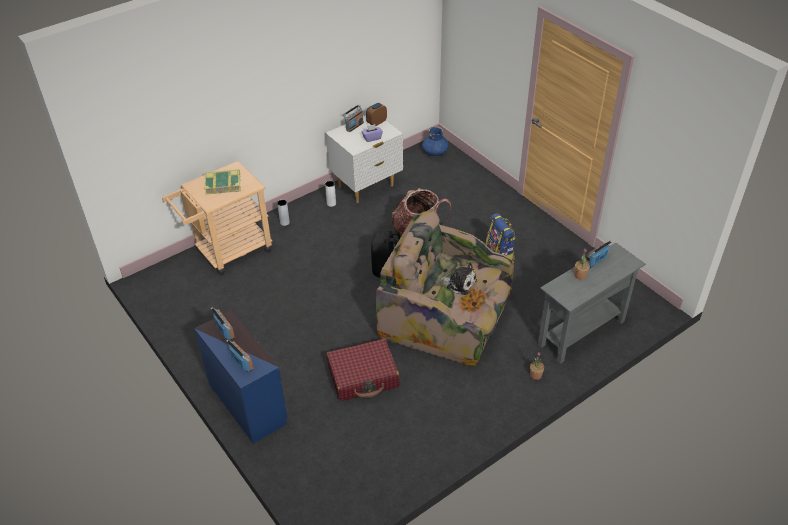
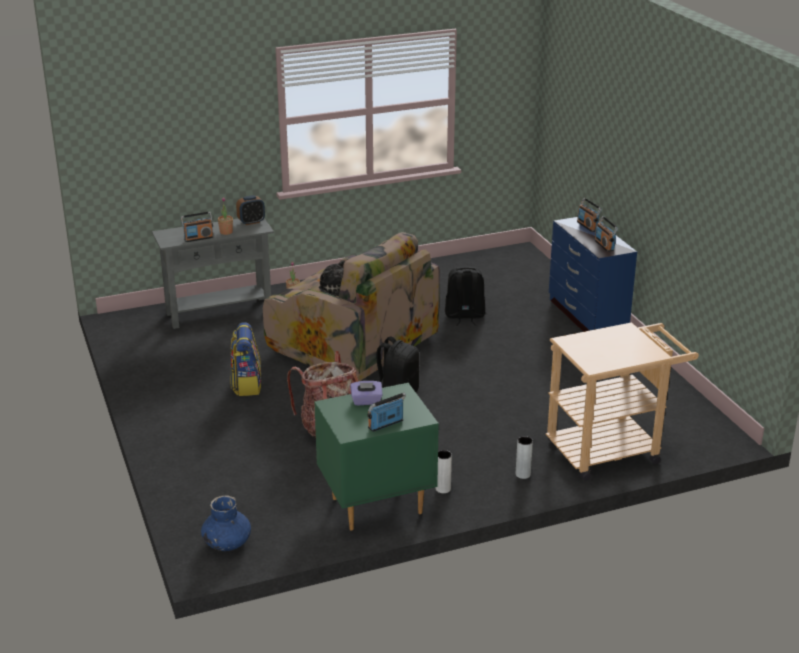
camera: 165 degrees left, 15 degrees down
book [204,169,241,195] -> none
white nightstand [325,116,403,203] -> green nightstand [314,383,439,530]
red suitcase [326,339,400,401] -> black backpack [445,267,485,326]
alarm clock [366,103,387,126] -> alarm clock moved to [236,195,265,225]

